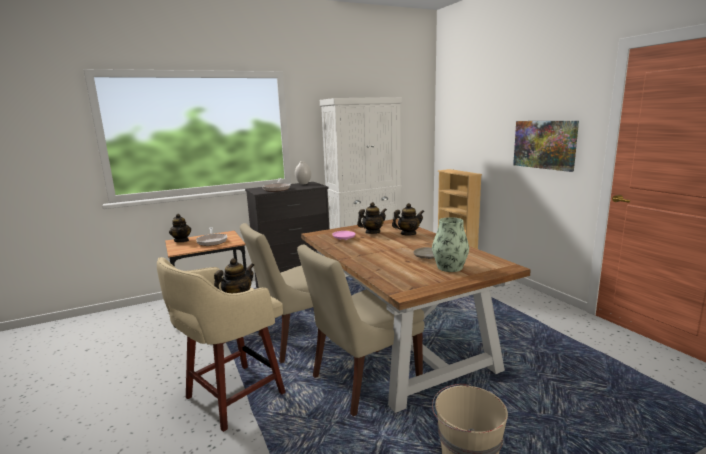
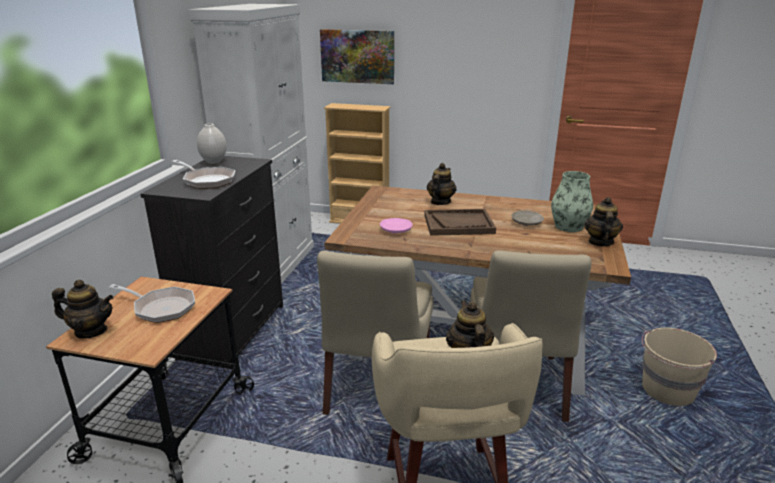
camera: 50 degrees left, 10 degrees up
teapot [357,202,387,234] -> teapot moved to [585,197,623,246]
picture [513,121,579,172] -> picture moved to [320,29,394,84]
none -> brown tray [424,209,496,236]

